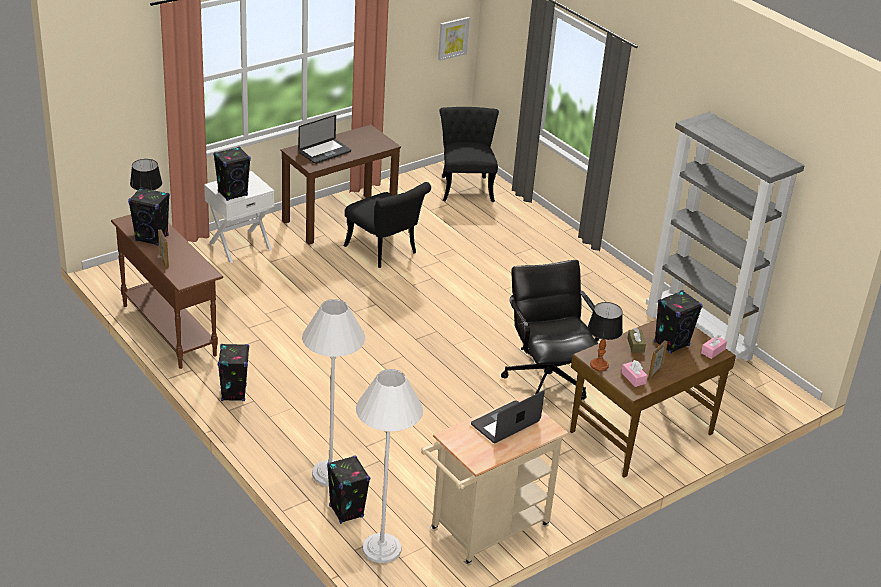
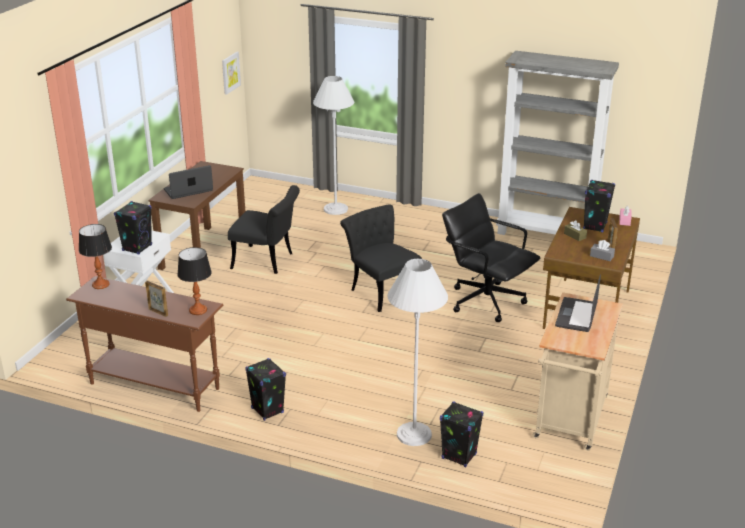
camera: 30 degrees left, 5 degrees down
black speaker [128,187,170,246] -> none
laptop [298,115,351,164] -> laptop turned 135 degrees counterclockwise [164,165,213,199]
white floor lamp [356,369,423,563] -> white floor lamp moved to [313,76,354,215]
black chair [440,107,499,202] -> black chair moved to [340,204,422,312]
table lamp [588,302,623,371] -> table lamp moved to [177,247,212,315]
pink tissue box [621,360,648,387] -> grey tissue box [590,240,615,261]

